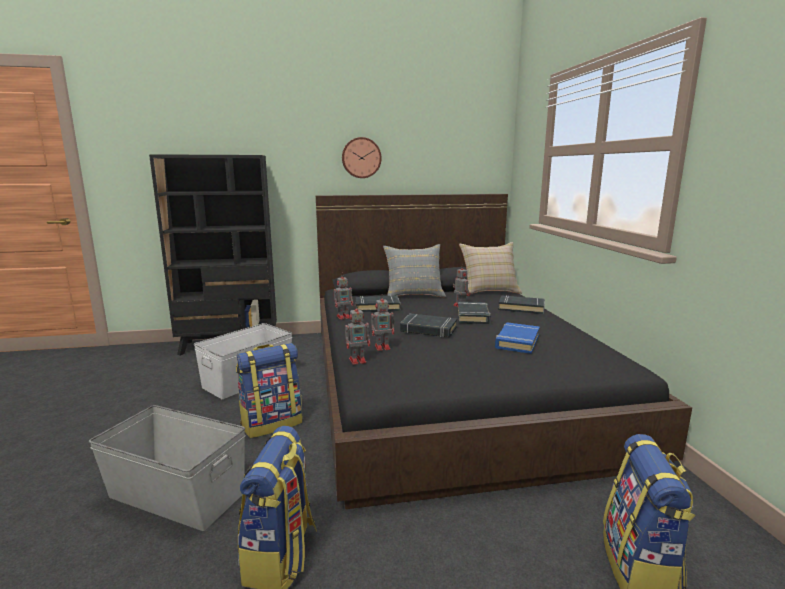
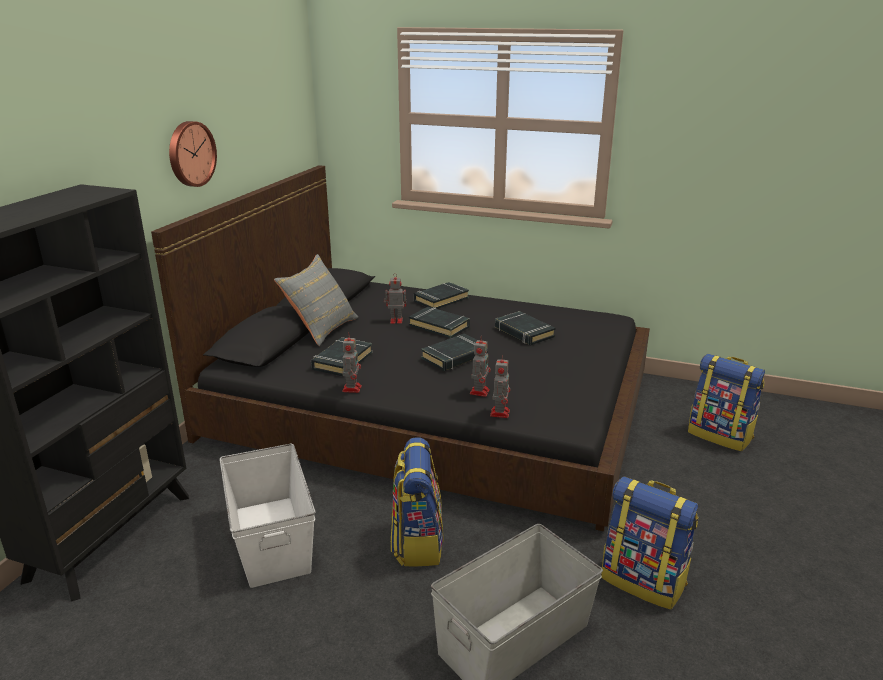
camera: 60 degrees left, 10 degrees up
beige pillow [459,242,522,295] -> none
blue book [495,322,540,354] -> black book [495,311,556,345]

